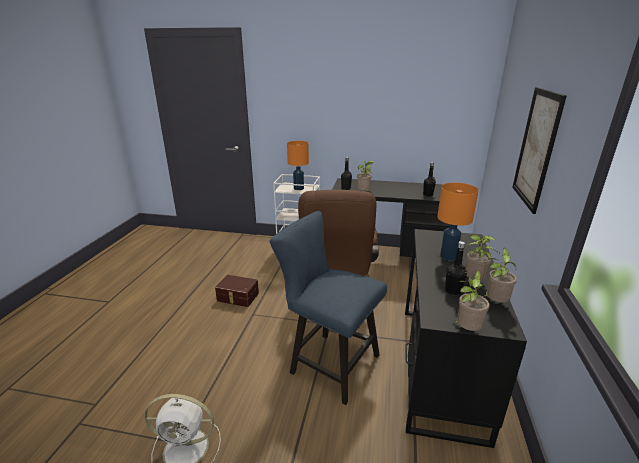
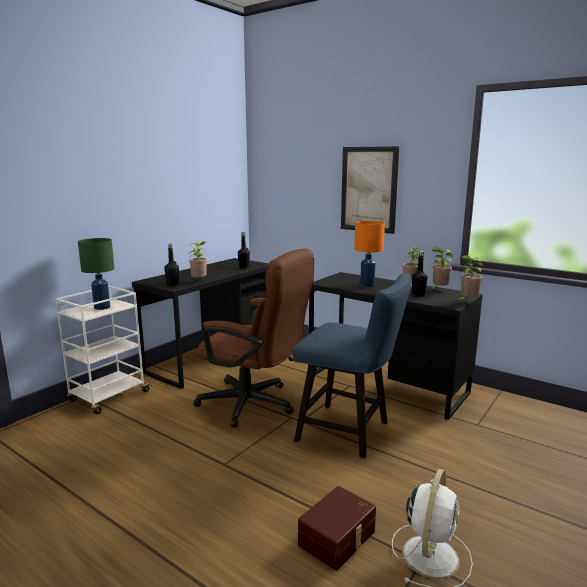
camera: 65 degrees left, 10 degrees down
brown storage box [215,275,259,307] -> brown storage box moved to [298,486,376,571]
blue chair [270,211,387,405] -> blue chair turned 120 degrees counterclockwise [292,273,411,459]
orange table lamp [287,141,309,190] -> green table lamp [78,238,114,310]

